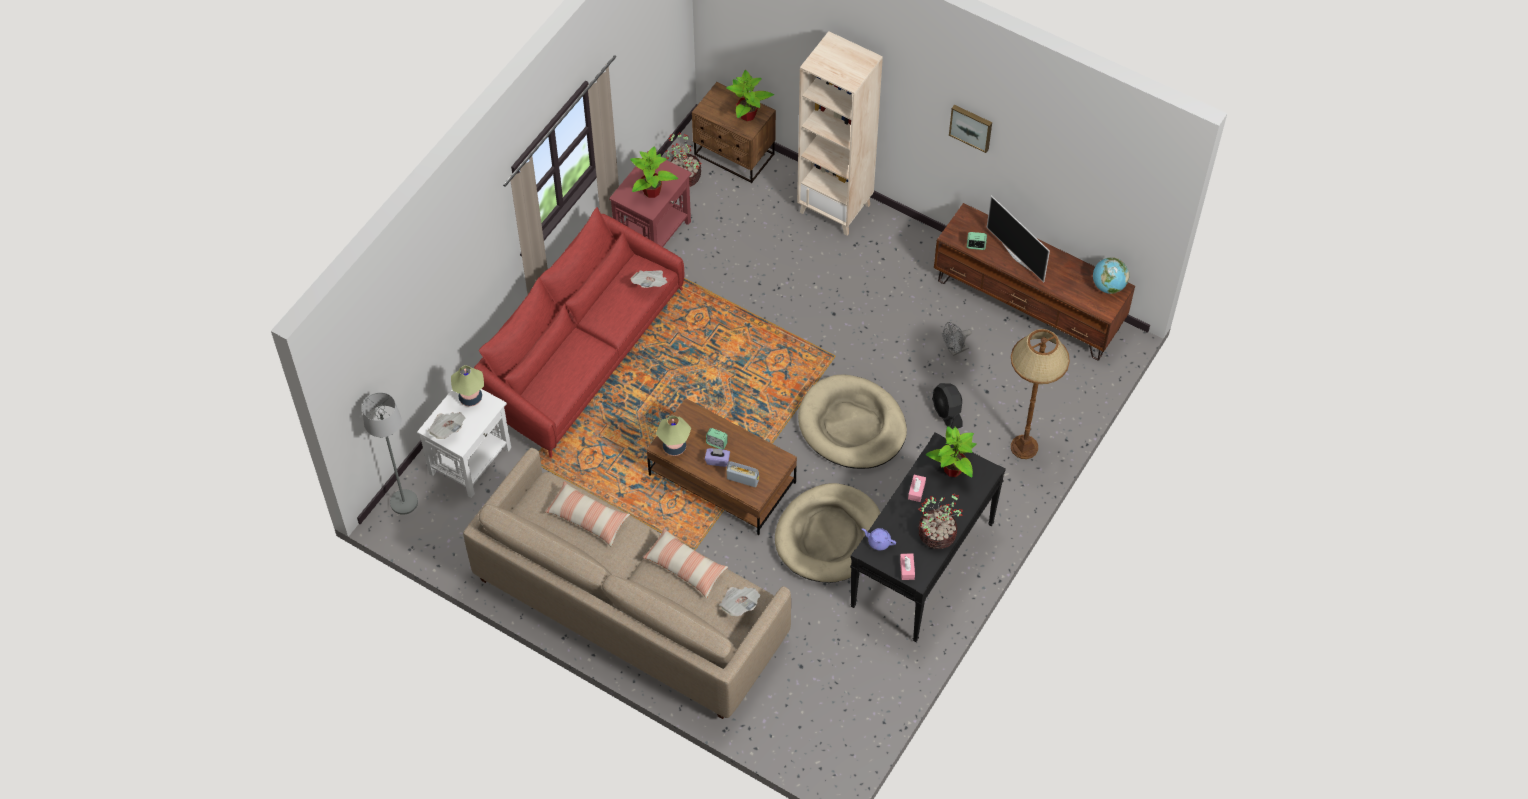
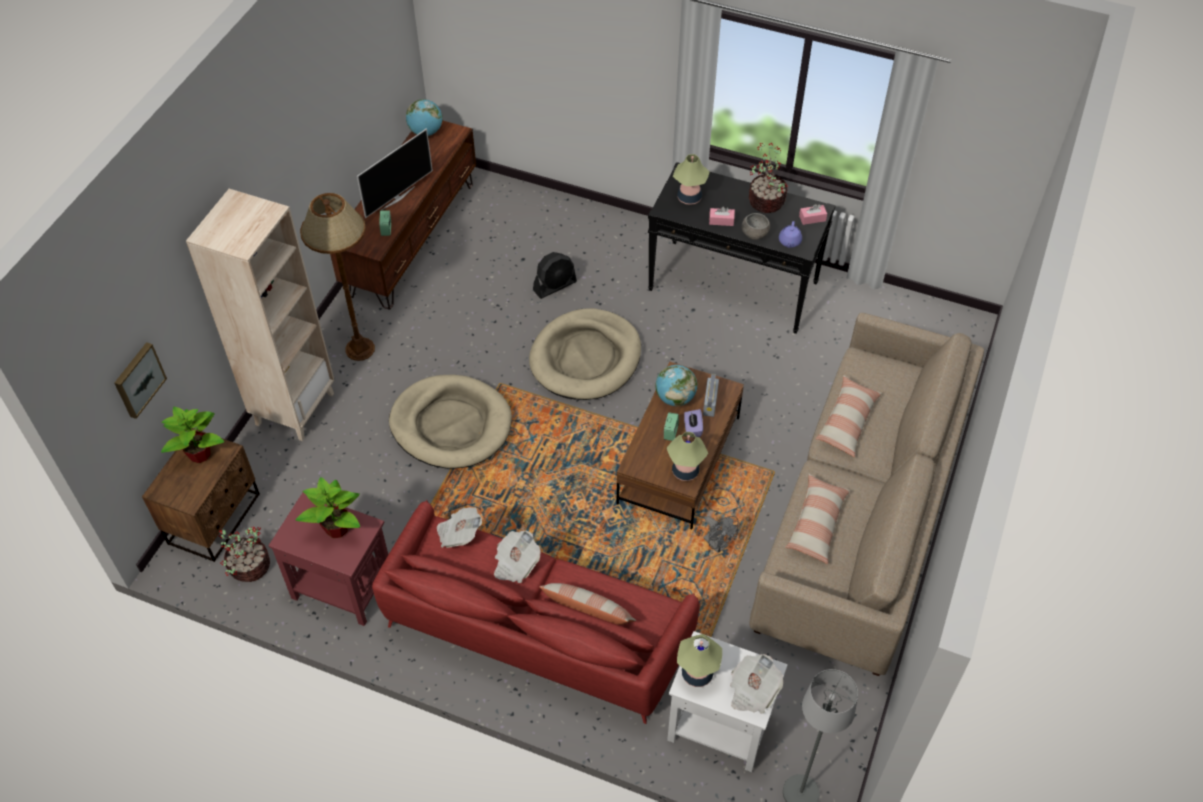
camera: 100 degrees left, 5 degrees down
newspaper [719,587,760,616] -> newspaper moved to [494,531,541,583]
beige dog bed [775,483,880,583] -> beige dog bed moved to [389,374,512,469]
potted plant [926,426,977,478] -> table lamp [673,154,710,205]
grey fan [943,322,972,356] -> grey fan moved to [703,516,739,553]
picture [949,105,992,153] -> picture moved to [115,342,167,419]
brown floor lamp [1011,329,1070,459] -> brown floor lamp moved to [300,193,375,361]
none -> pillow [539,583,636,625]
none -> globe [655,365,697,406]
none -> grey bowl [742,213,770,240]

